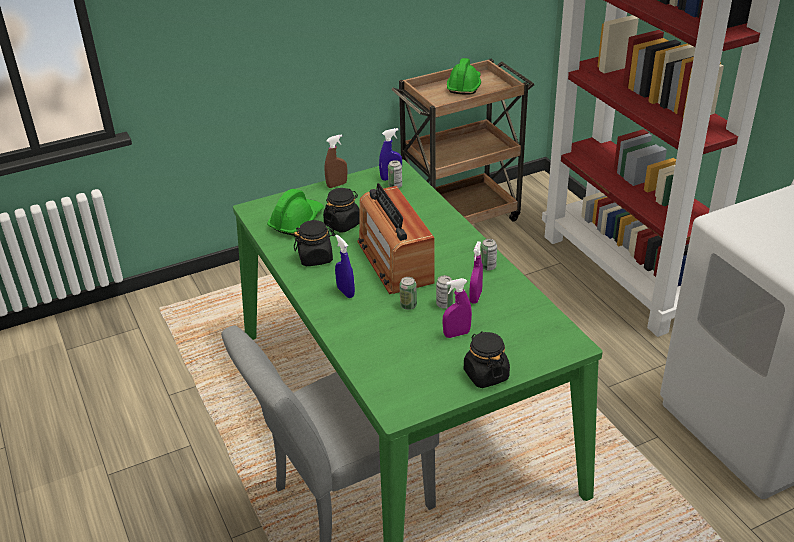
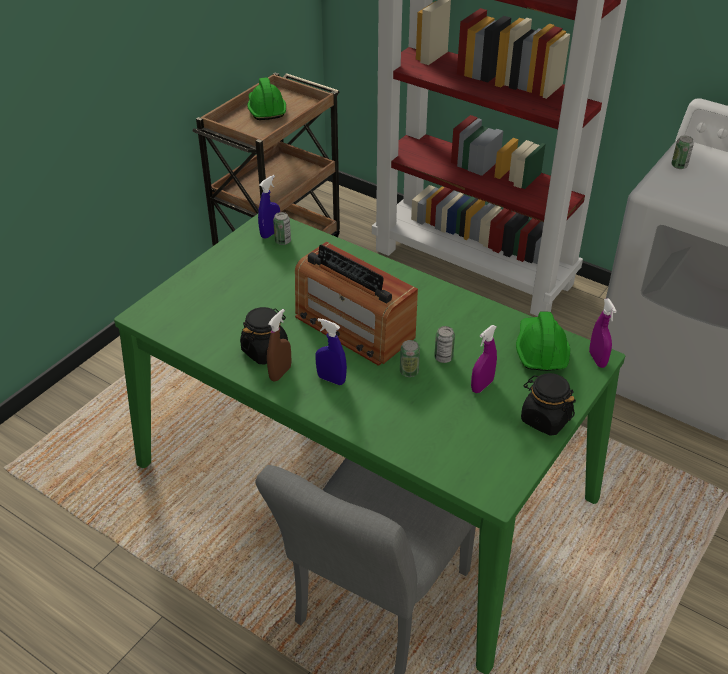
camera: 30 degrees left, 5 degrees up
green hard hat [267,189,324,235] -> green hard hat moved to [516,312,570,371]
black jar [323,188,359,233] -> none
brown spray bottle [324,134,347,188] -> brown spray bottle moved to [267,309,291,382]
purple spray bottle [469,241,483,304] -> purple spray bottle moved to [589,299,617,368]
can [481,239,497,271] -> can moved to [671,135,694,169]

